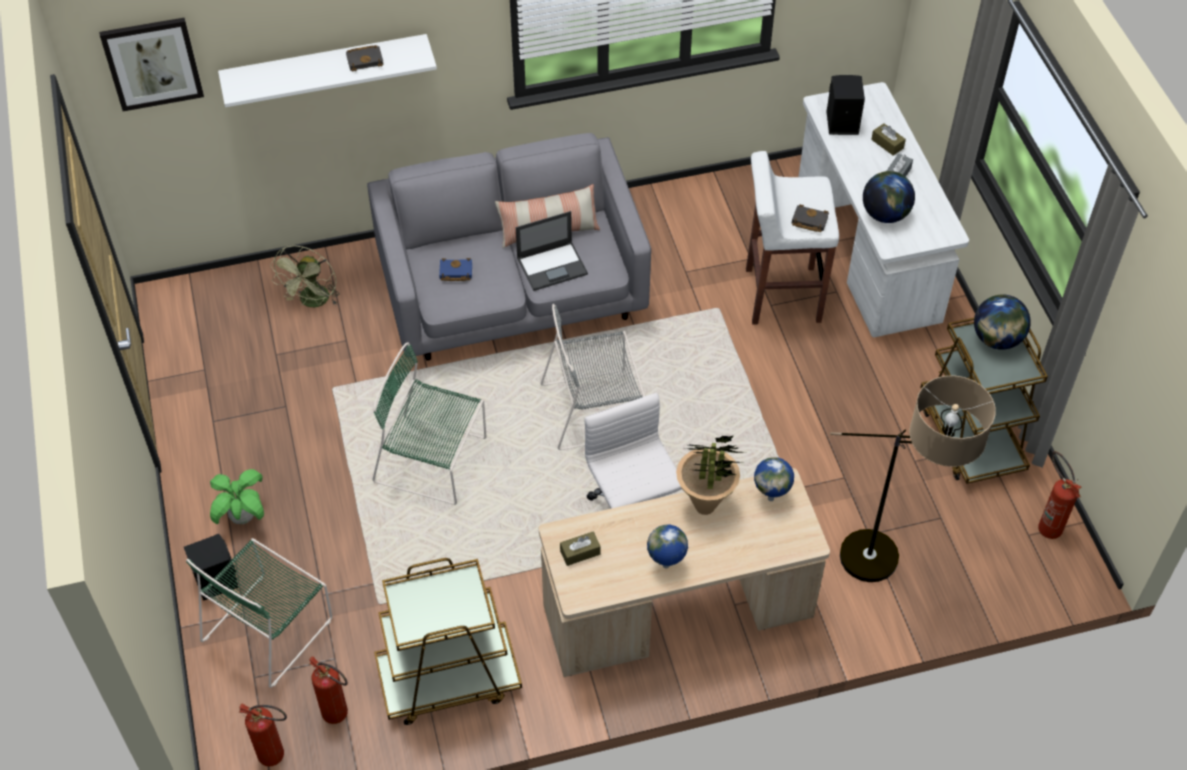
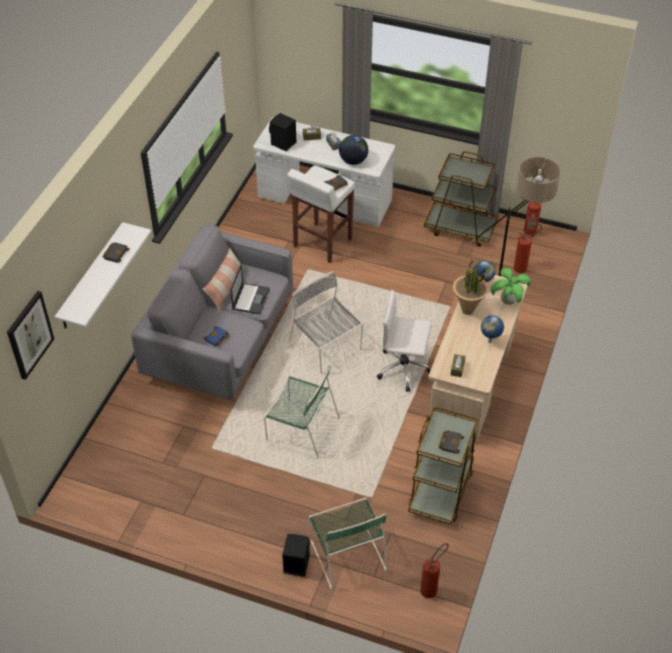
camera: 55 degrees left, 5 degrees down
potted plant [210,469,264,524] -> potted plant moved to [491,268,531,305]
green fan [270,246,340,307] -> none
fire extinguisher [308,656,348,724] -> fire extinguisher moved to [514,224,542,273]
green chair [372,342,487,505] -> green chair turned 120 degrees counterclockwise [264,364,340,459]
grey chair [541,304,645,450] -> grey chair turned 120 degrees clockwise [289,271,363,373]
globe [974,294,1031,350] -> none
none -> black book [439,430,464,454]

